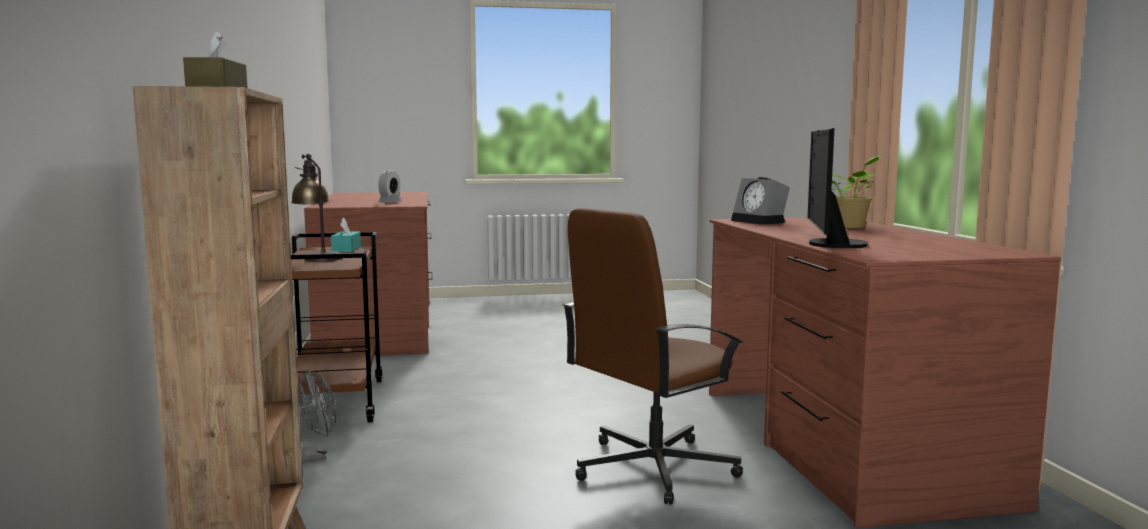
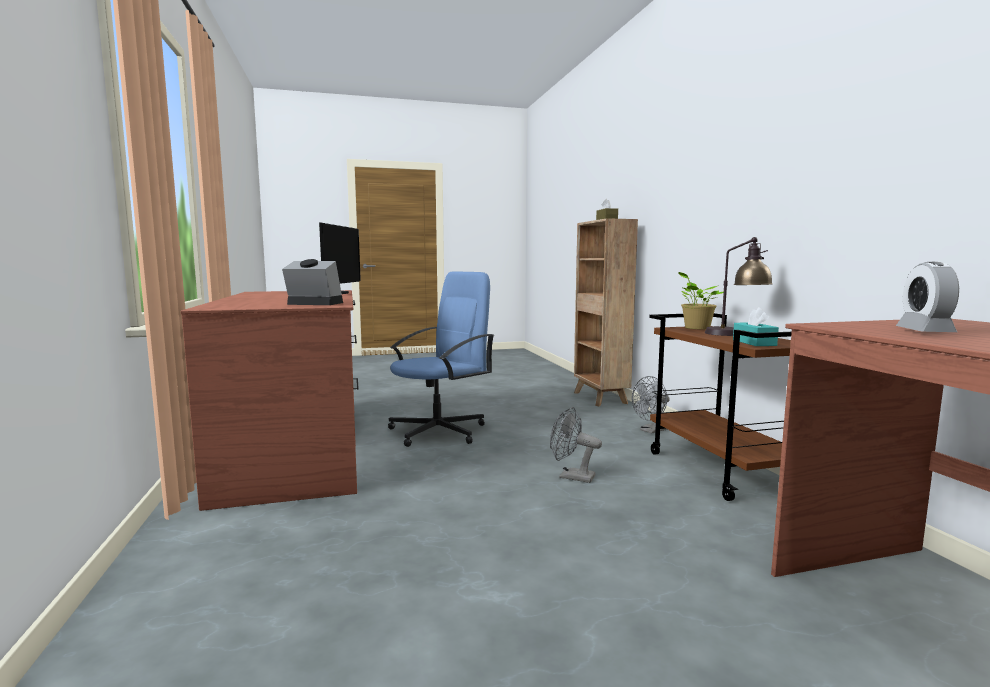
camera: 175 degrees right, 0 degrees up
brown office chair [562,208,743,505] -> blue office chair [388,271,494,447]
alarm clock [731,177,790,225] -> alarm clock turned 45 degrees counterclockwise [282,259,343,305]
potted plant [831,156,881,228] -> potted plant moved to [678,272,724,329]
none -> grey fan [550,407,602,483]

